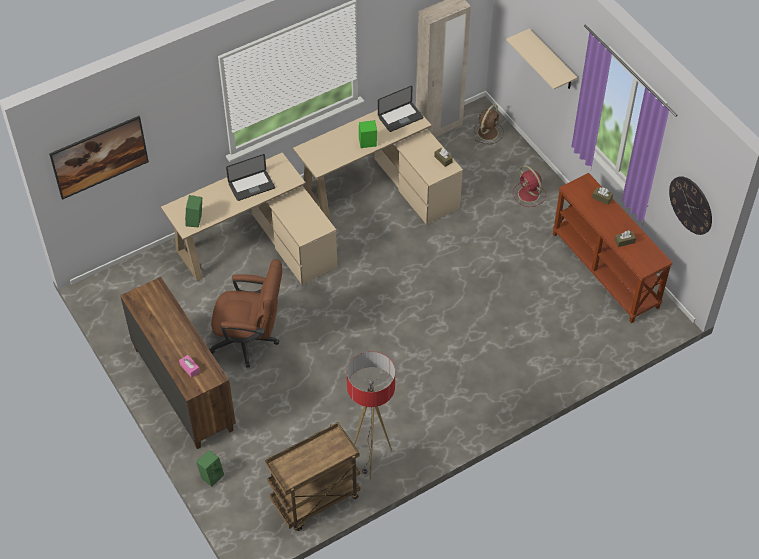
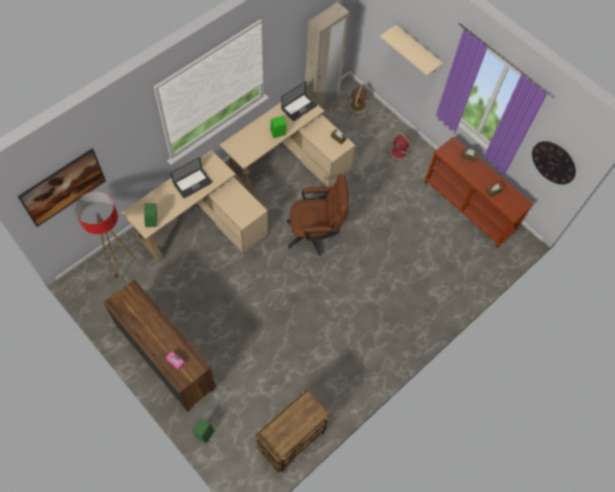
camera: 15 degrees left, 10 degrees up
brown office chair [210,259,282,368] -> brown office chair moved to [286,175,349,256]
floor lamp [347,352,395,479] -> floor lamp moved to [75,191,135,281]

